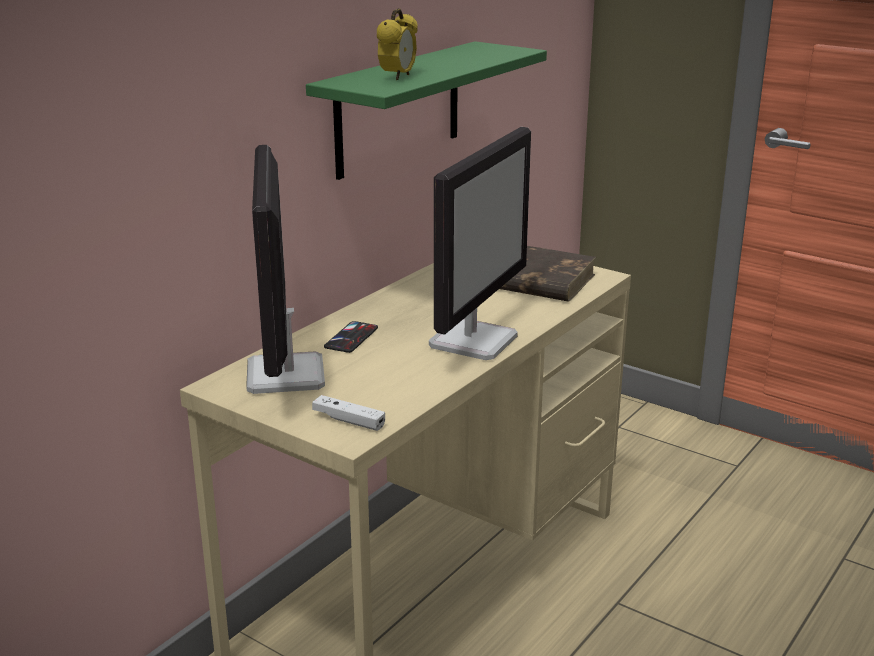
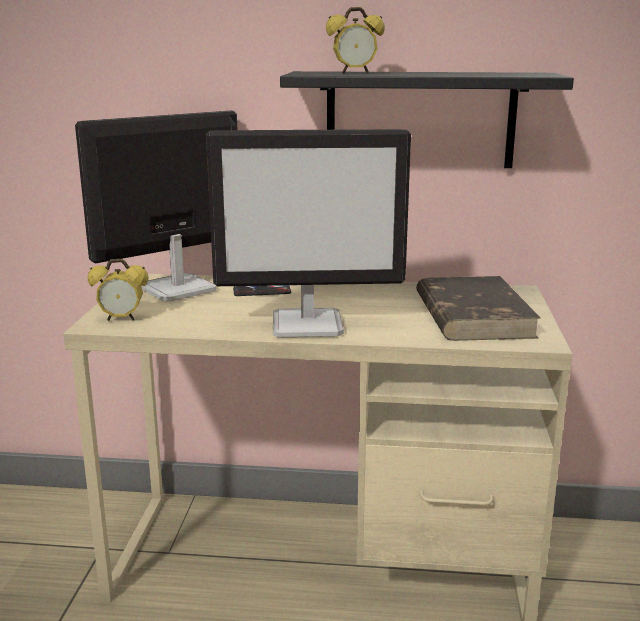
camera: 60 degrees right, 5 degrees down
green shelf [306,41,547,180] -> black shelf [280,71,574,168]
white game controller [312,395,385,431] -> alarm clock [87,259,149,321]

